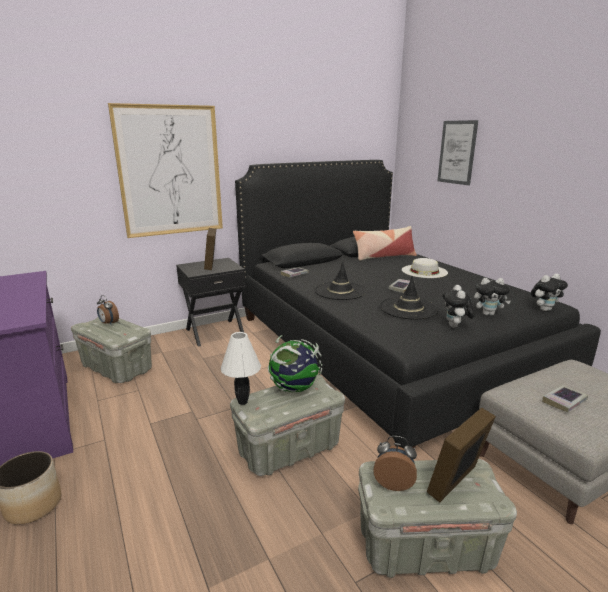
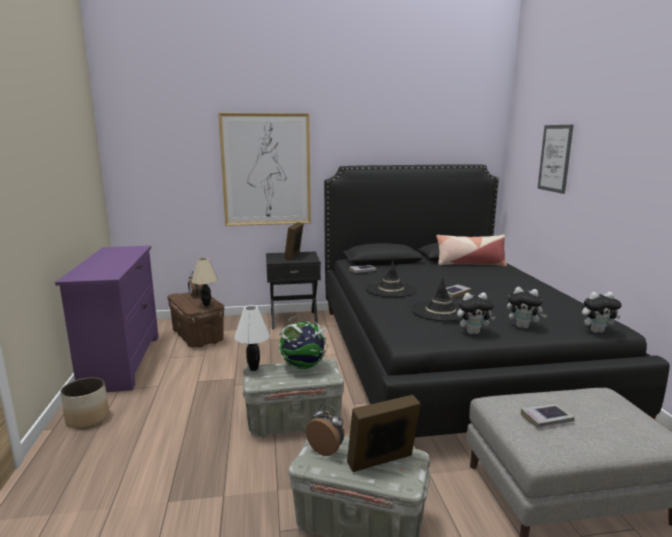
camera: 20 degrees right, 5 degrees down
grey storage box [71,317,152,383] -> brown storage box [168,292,224,348]
white hat [402,258,448,278] -> none
plush toy [442,285,475,328] -> plush toy turned 120 degrees counterclockwise [457,293,496,334]
none -> beige table lamp [192,258,218,306]

